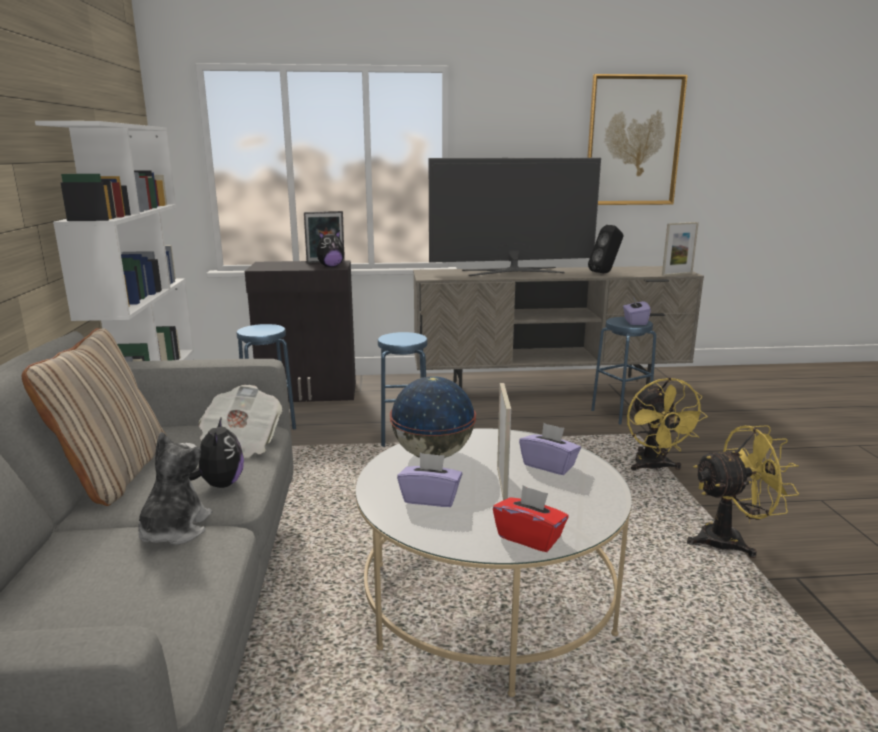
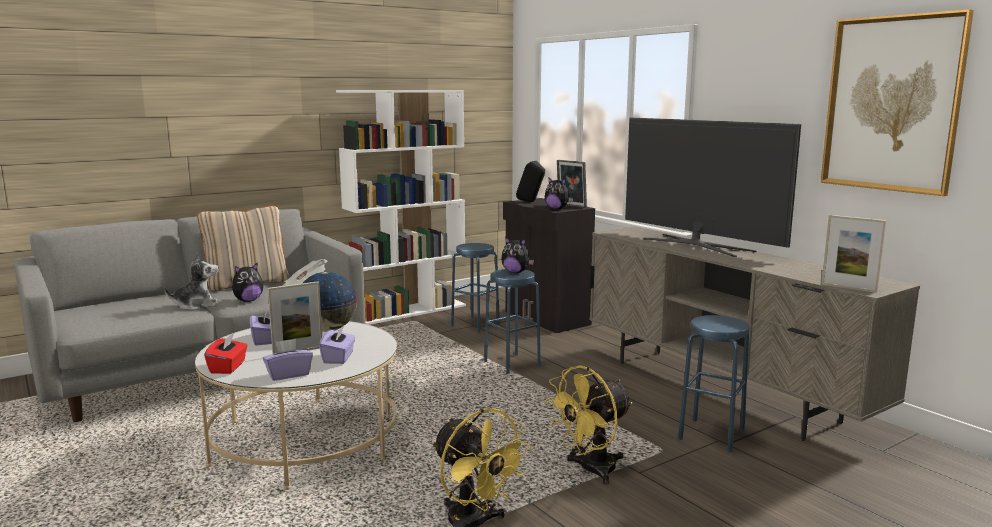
camera: 60 degrees right, 5 degrees down
black speaker [588,225,623,273] -> black speaker moved to [516,161,545,202]
purple tissue box [623,297,651,325] -> purple tissue box moved to [263,339,313,381]
none -> plush toy [501,237,534,273]

